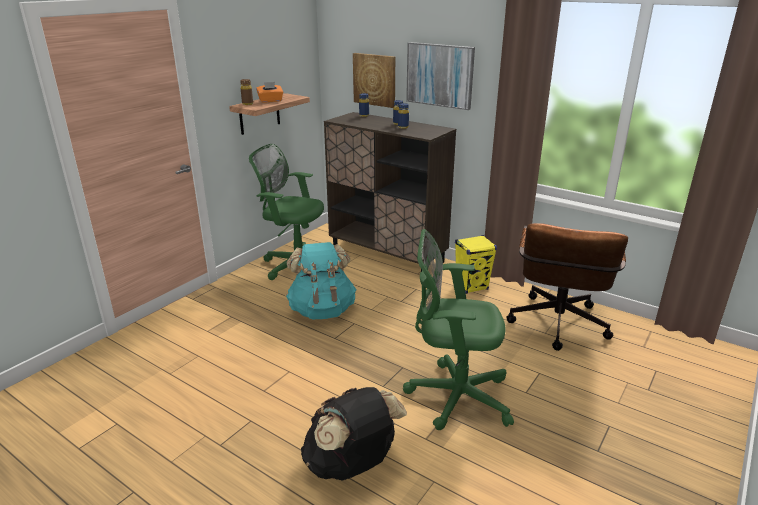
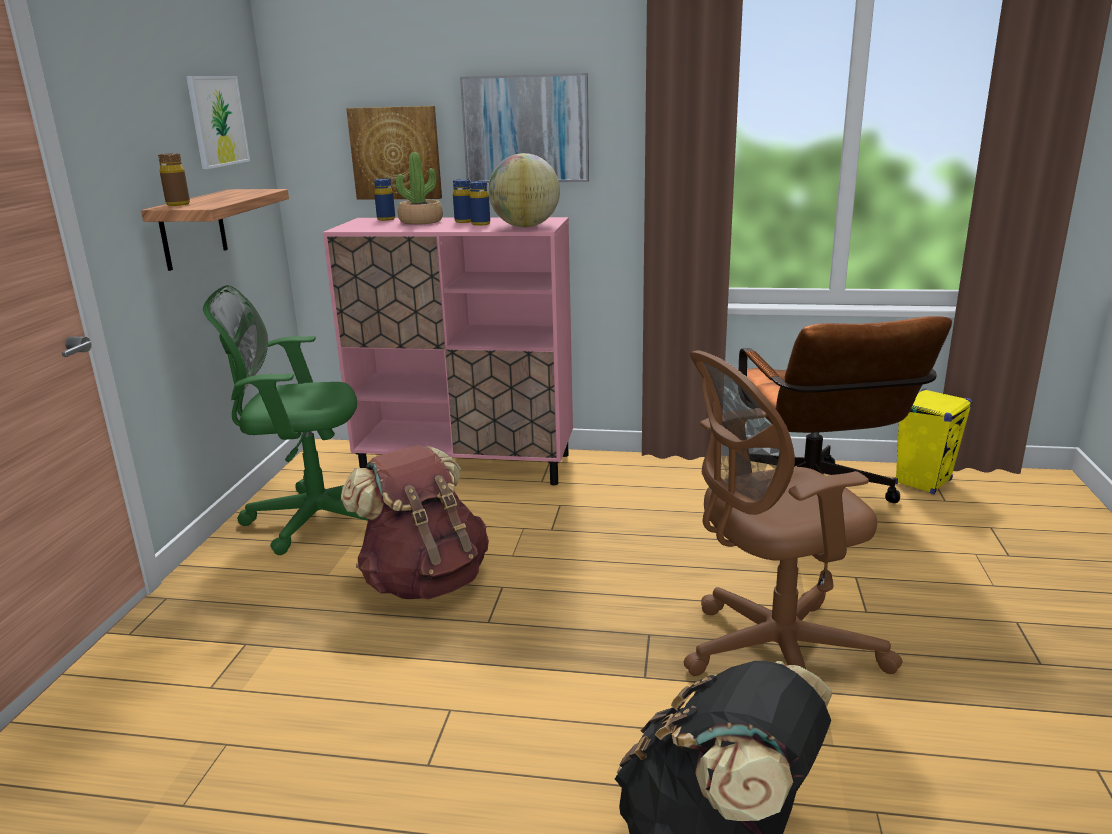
camera: 25 degrees left, 5 degrees down
orange tissue box [256,82,283,103] -> none
turquoise backpack [286,242,356,319] -> brown backpack [341,445,489,599]
brown cabinet [324,112,456,271] -> pink cabinet [323,217,573,485]
green office chair [403,229,514,430] -> brown office chair [683,350,903,676]
yellow speaker [455,235,497,294] -> yellow speaker moved to [895,389,973,494]
none -> picture [186,76,250,169]
none -> potted plant [396,152,443,225]
none -> globe [488,153,560,227]

